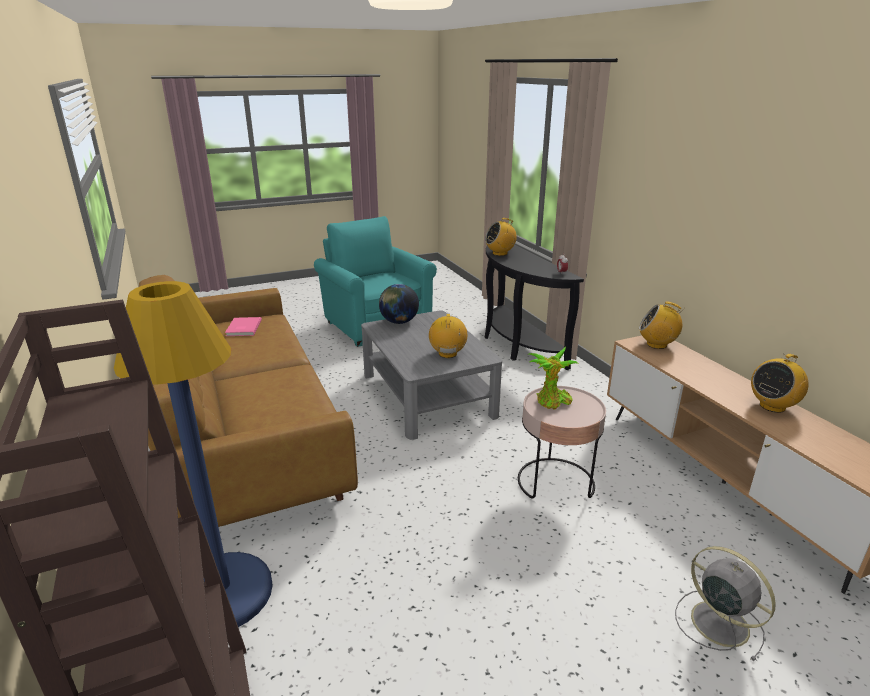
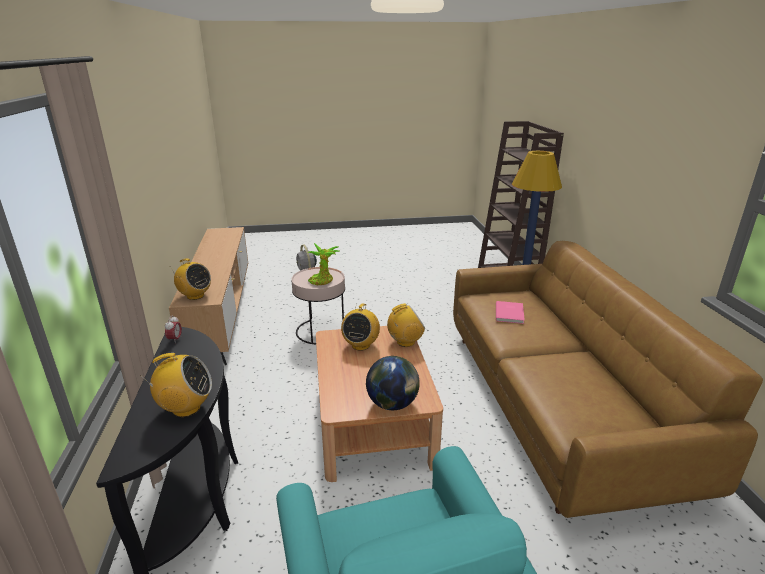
camera: 165 degrees left, 0 degrees up
pink book [225,317,262,336] -> pink book moved to [496,301,525,324]
grey coffee table [361,310,502,440] -> brown coffee table [316,326,443,482]
radio [751,354,809,413] -> radio moved to [387,303,425,347]

